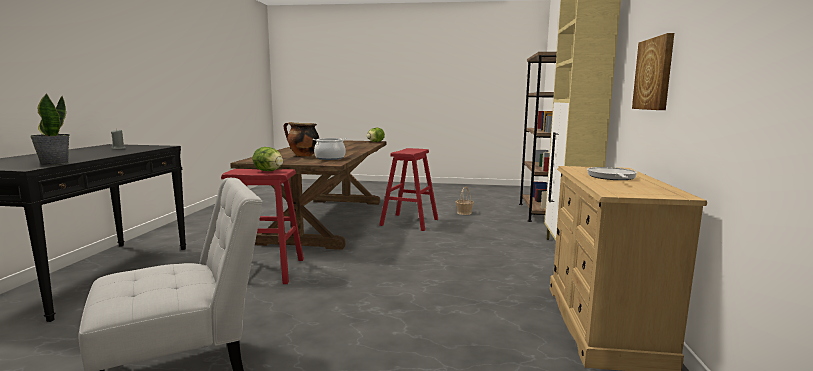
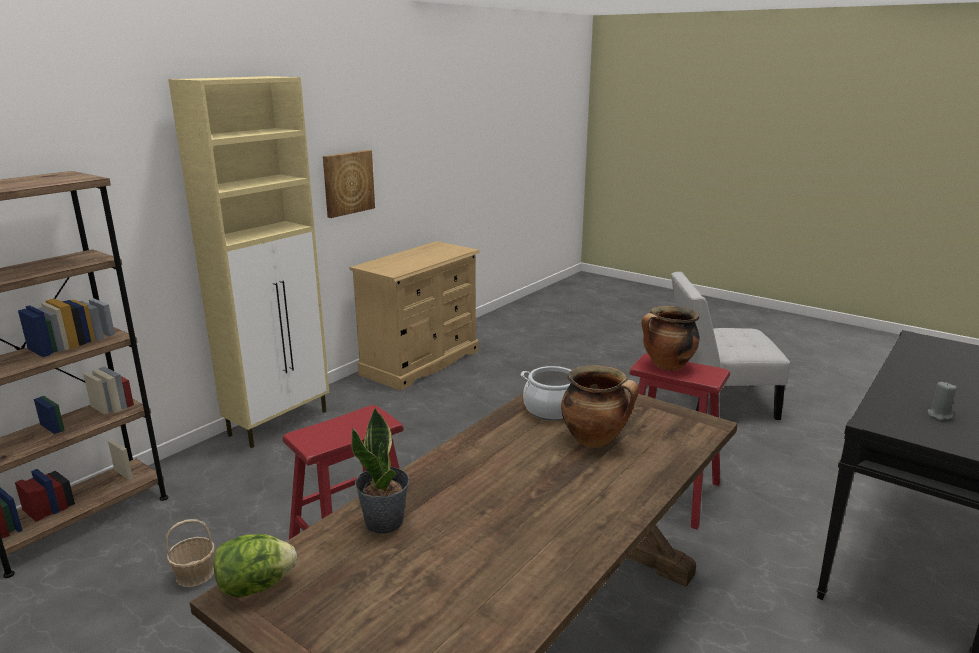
camera: 150 degrees left, 10 degrees up
potted plant [30,93,70,165] -> potted plant moved to [351,407,409,534]
lettuce [253,147,283,171] -> cooking pot [642,306,700,370]
frying pan [587,167,637,180] -> none

